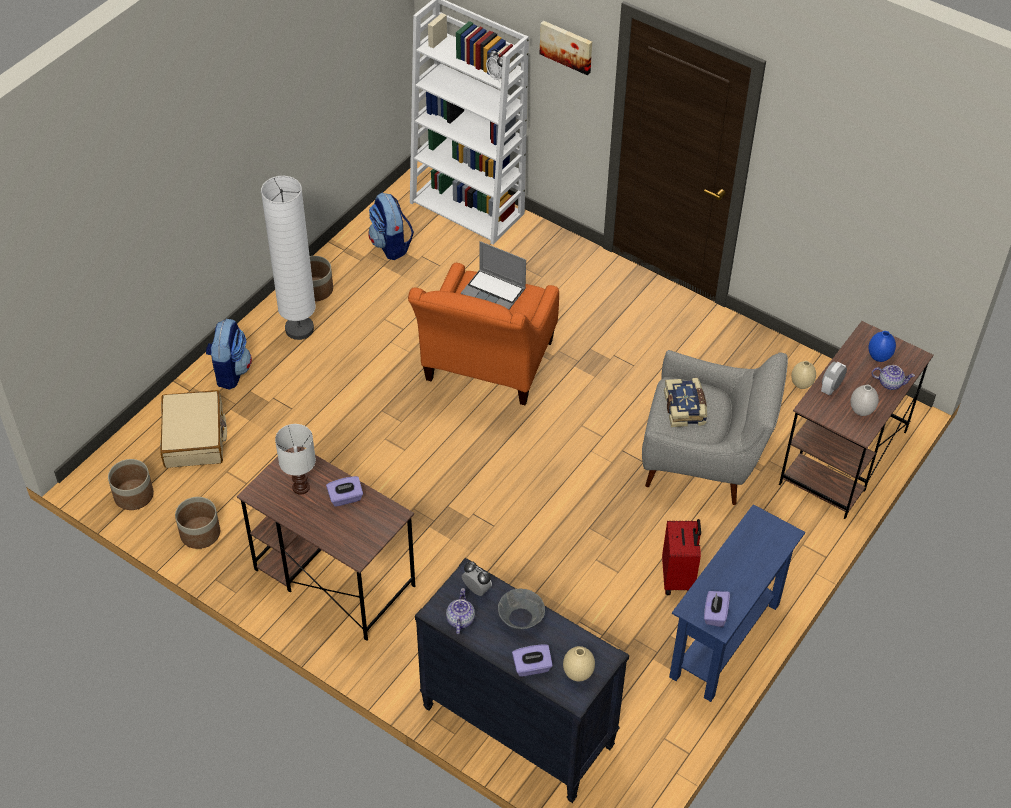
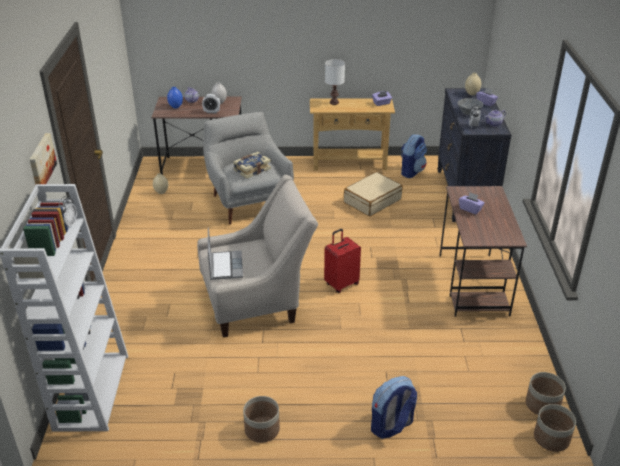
camera: 125 degrees left, 15 degrees down
beige suitcase [160,390,227,468] -> beige suitcase moved to [344,172,403,216]
planter [175,497,220,549] -> planter moved to [534,404,576,452]
white floor lamp [261,176,316,340] -> none
white table lamp [275,424,316,495] -> white table lamp moved to [325,59,345,105]
backpack [368,192,414,260] -> backpack moved to [401,134,427,178]
orange armchair [408,263,559,405] -> beige armchair [197,175,318,338]
red suitcase [662,519,701,595] -> red suitcase moved to [324,229,361,293]
blue console table [669,504,805,702] -> beige console table [310,99,395,171]

